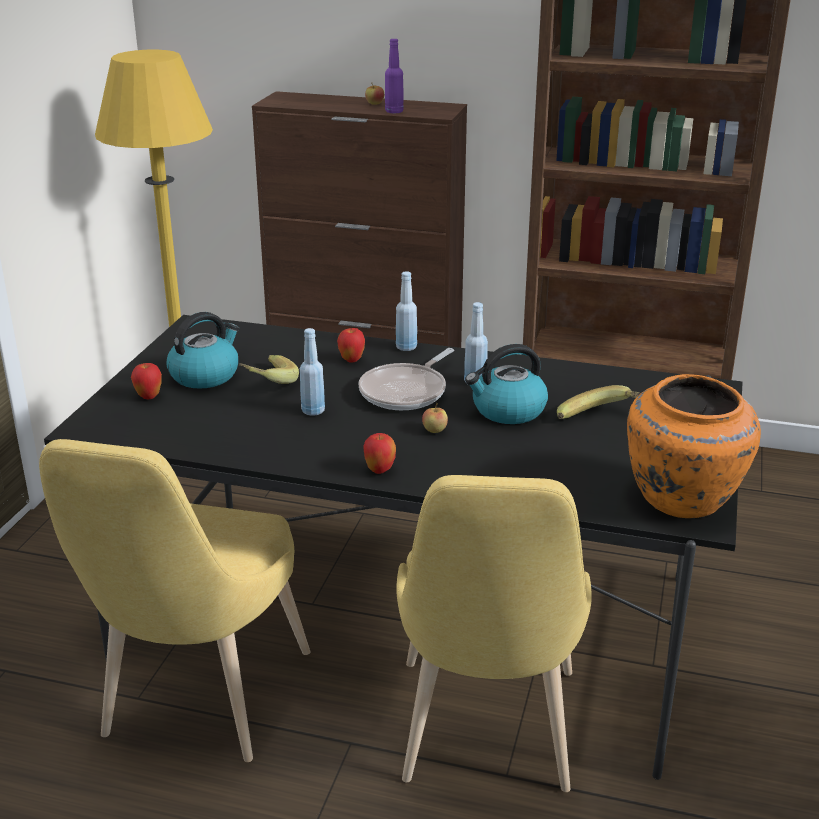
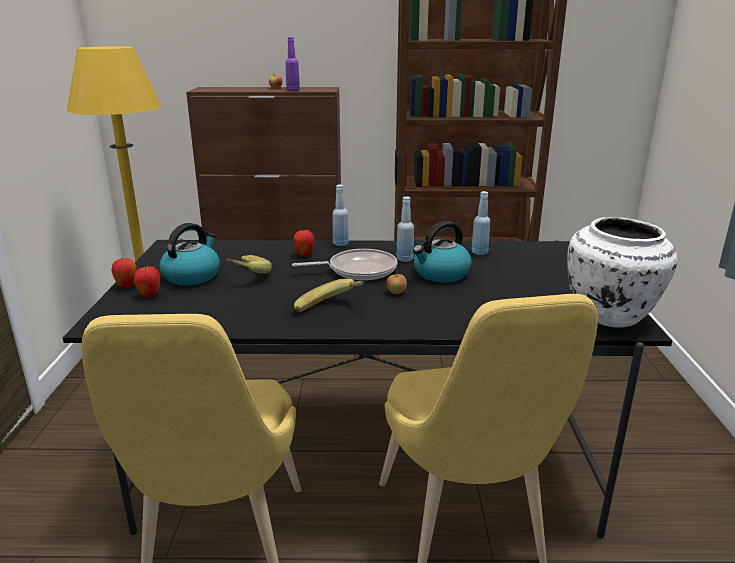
camera: 15 degrees left, 5 degrees down
blue bottle [300,328,325,416] -> blue bottle moved to [471,191,490,255]
frying pan [359,348,454,410] -> frying pan turned 120 degrees counterclockwise [292,249,398,280]
apple [363,433,396,474] -> apple moved to [111,258,137,288]
banana [557,385,641,419] -> banana moved to [294,279,364,312]
orange vase [627,374,761,518] -> white vase [567,217,677,328]

